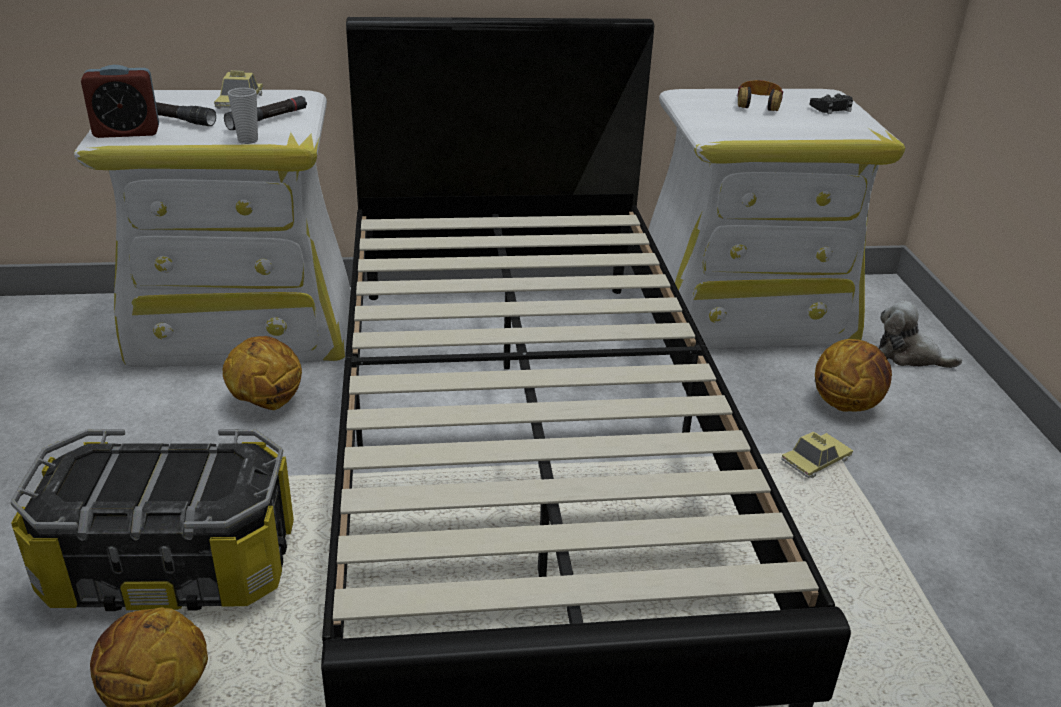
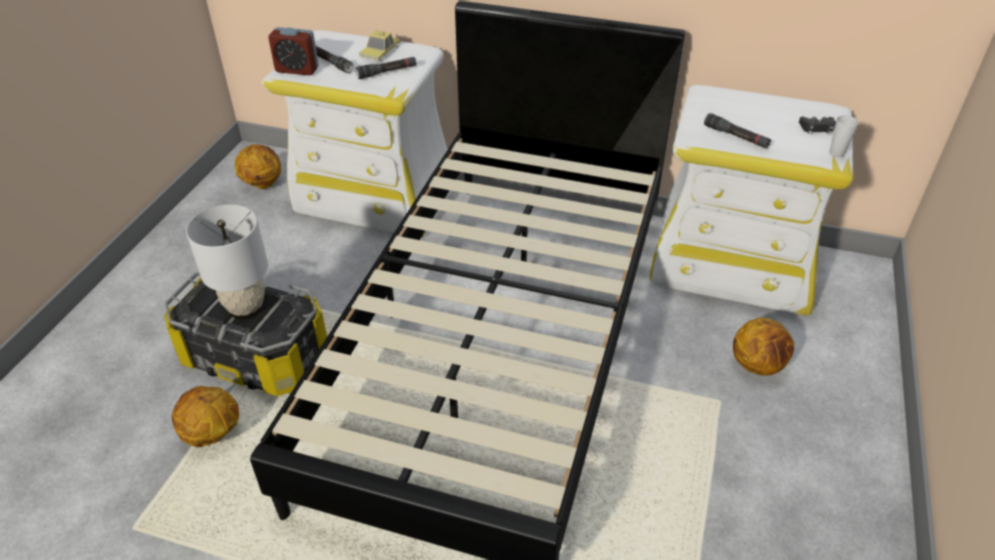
camera: 25 degrees right, 10 degrees up
basketball [223,336,302,410] -> basketball moved to [235,144,281,189]
cup [228,88,258,144] -> cup moved to [829,115,859,157]
headphones [737,80,783,111] -> none
toy car [781,432,853,478] -> none
plush toy [879,301,962,368] -> none
none -> white table lamp [186,205,268,320]
none -> black flashlight [704,113,771,148]

